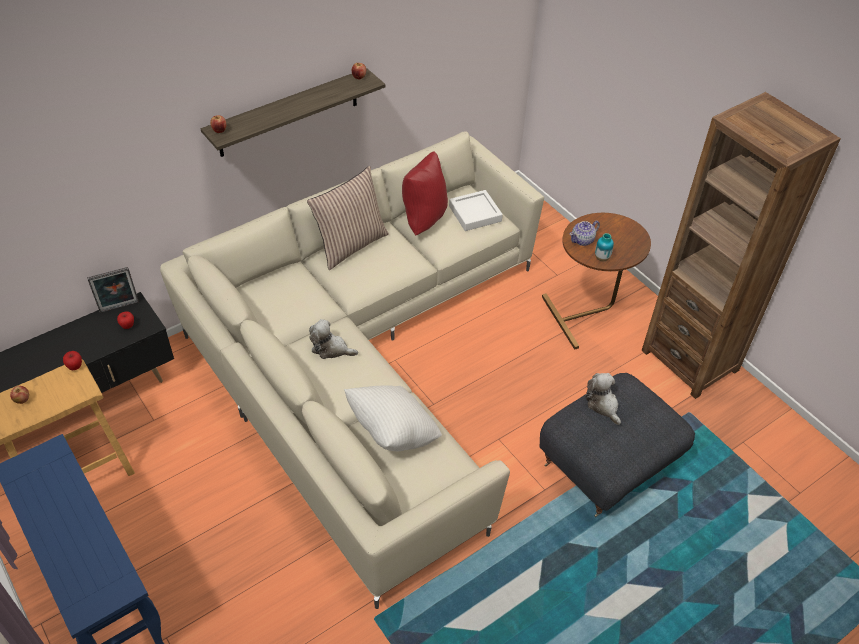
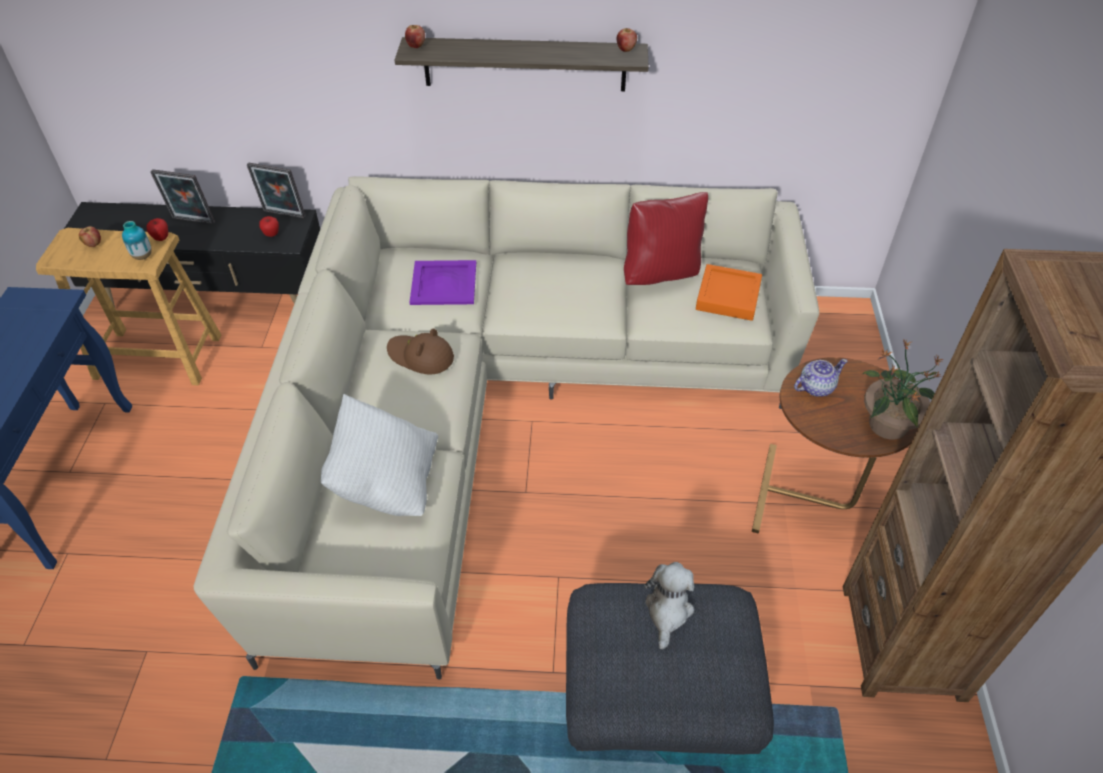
camera: 40 degrees right, 0 degrees up
pillow [307,166,389,270] -> none
plush toy [309,319,358,359] -> brown hat [387,329,454,375]
white tray [449,190,503,231] -> orange tray [696,264,762,321]
teapot [569,221,600,246] -> teapot turned 150 degrees clockwise [794,359,848,397]
vase [595,233,614,261] -> vase moved to [122,221,152,260]
none -> picture frame [150,169,215,224]
none -> purple tray [409,260,476,305]
none -> potted plant [863,338,943,440]

